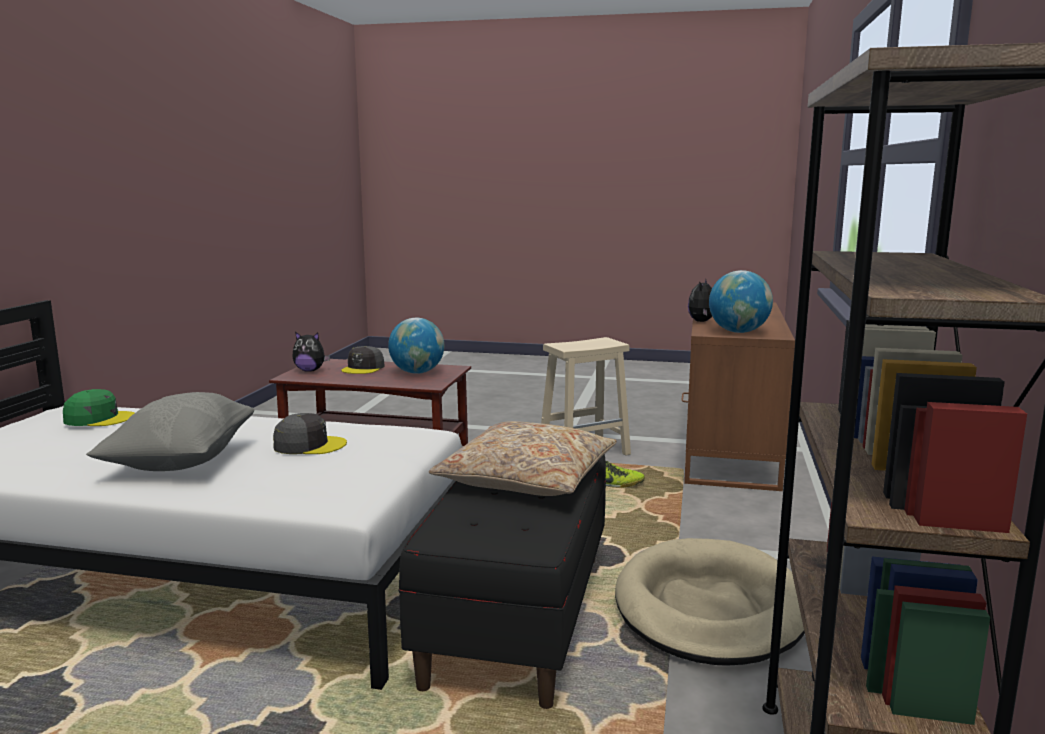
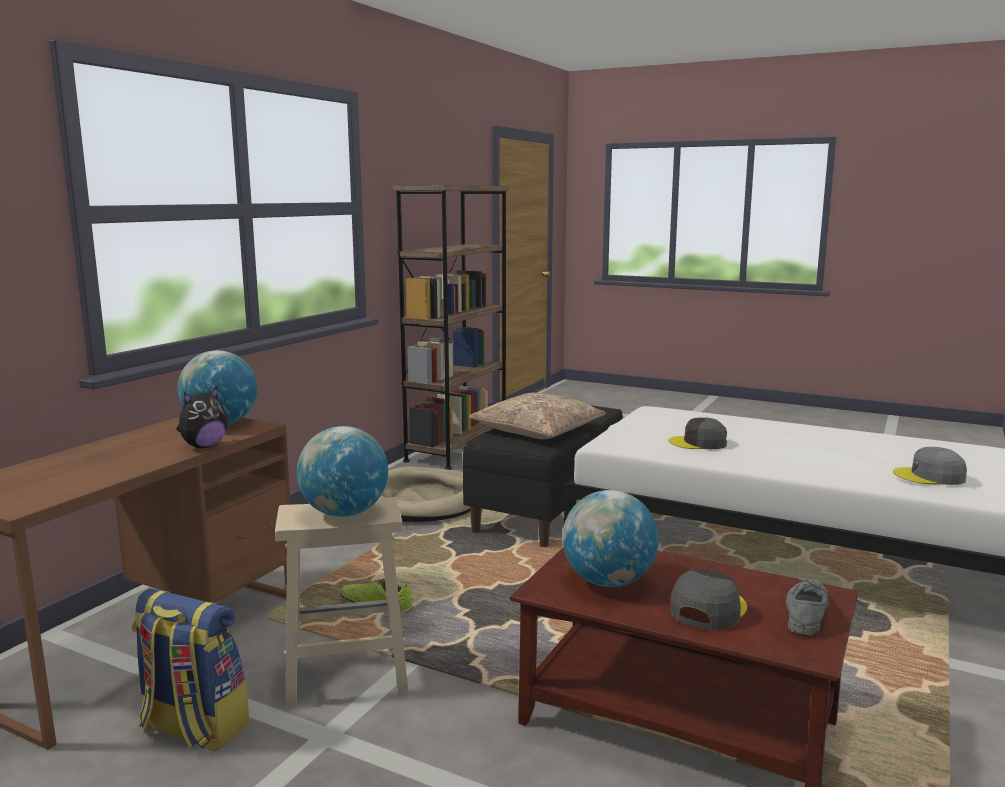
camera: 165 degrees left, 0 degrees up
green cap [63,389,134,426] -> grey cap [893,447,967,485]
grey pillow [86,392,254,471] -> none
plush toy [292,332,330,372] -> grey shoe [786,578,829,637]
none -> backpack [132,588,249,752]
none -> globe [297,426,388,517]

